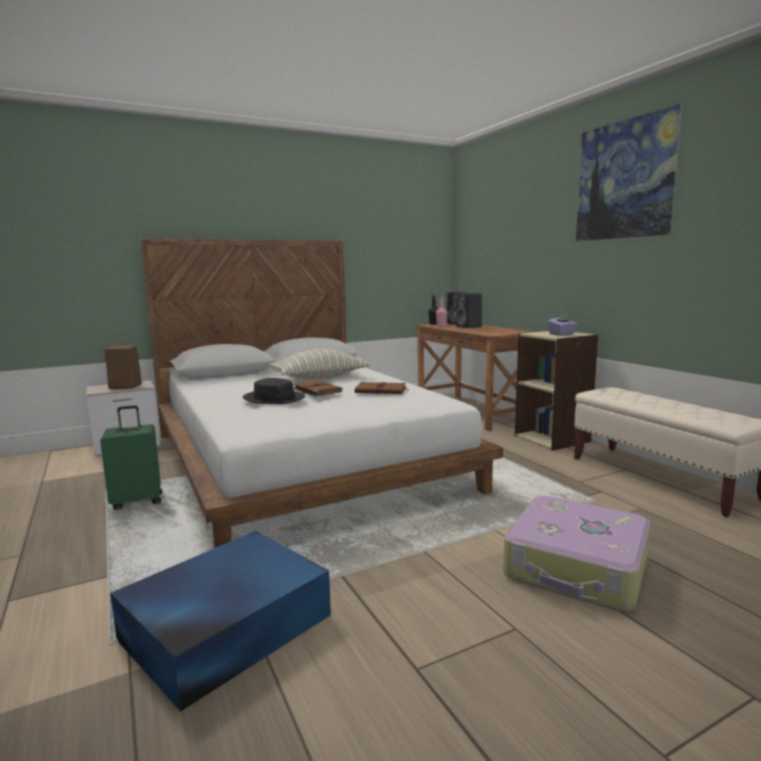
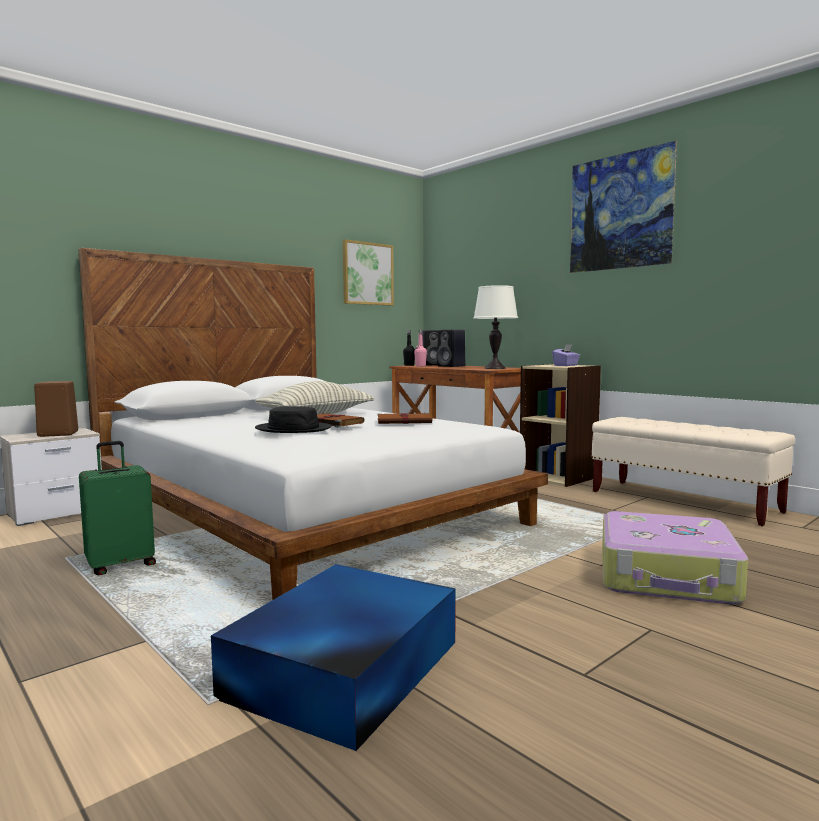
camera: 15 degrees left, 5 degrees down
none -> picture [343,239,394,306]
none -> white table lamp [473,285,518,369]

